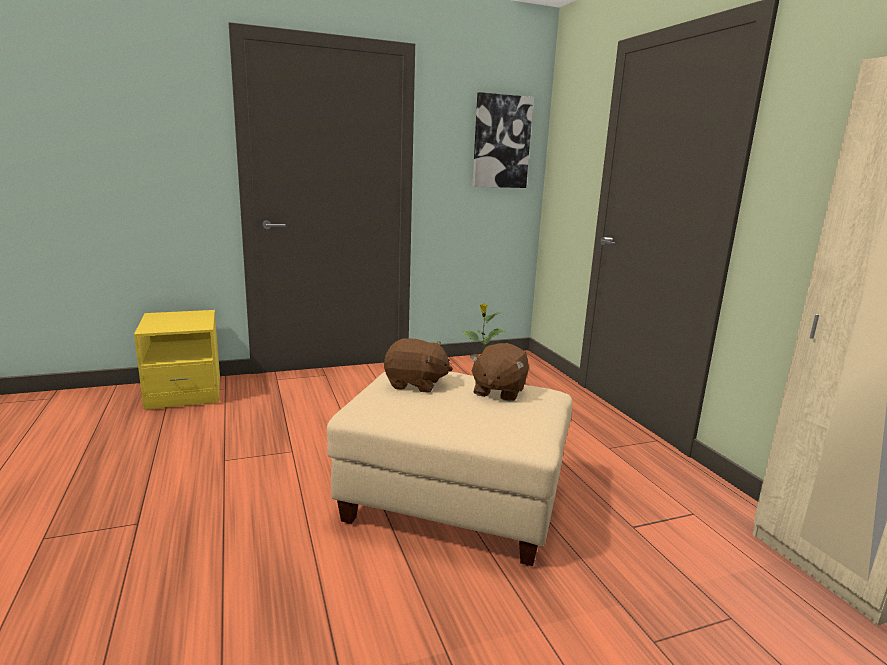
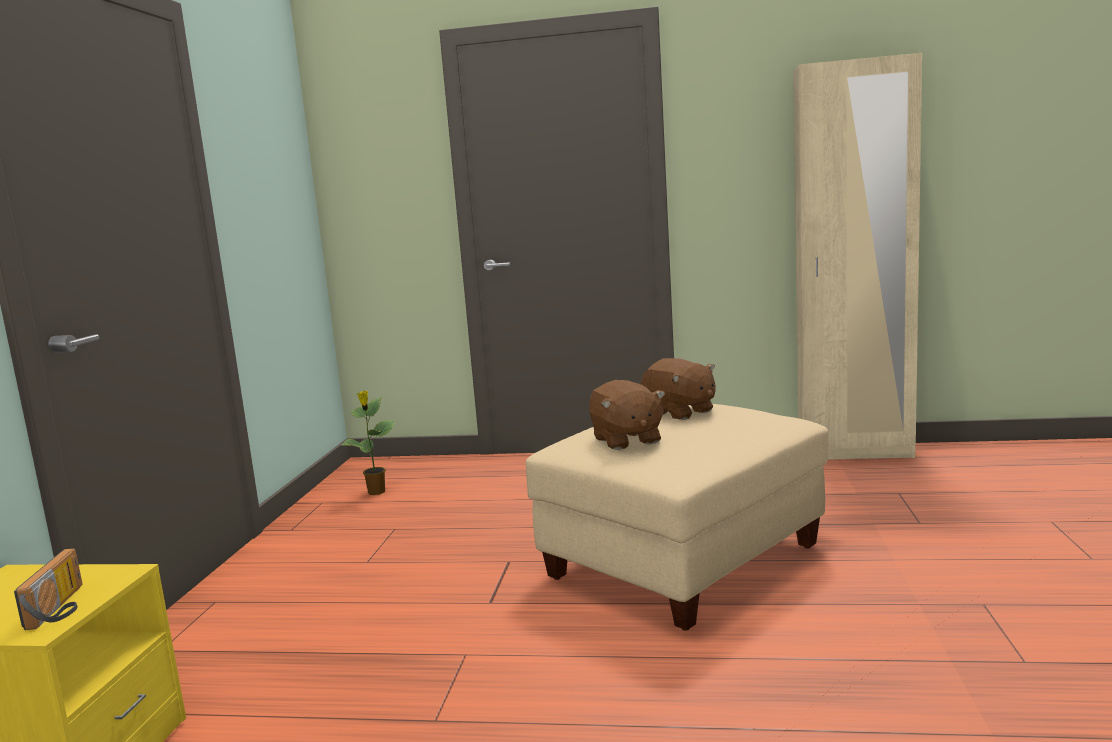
camera: 60 degrees left, 5 degrees down
brown plush toy [384,338,453,393] -> brown plush toy turned 120 degrees clockwise [589,380,666,450]
picture [472,92,533,188] -> none
none -> radio [14,548,82,630]

